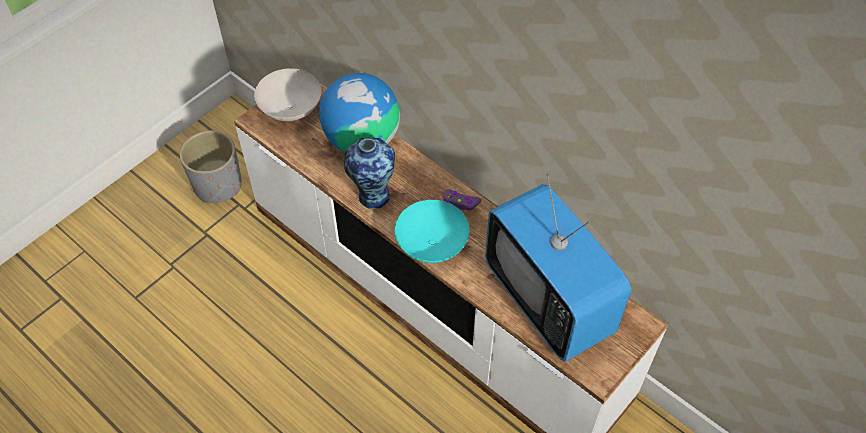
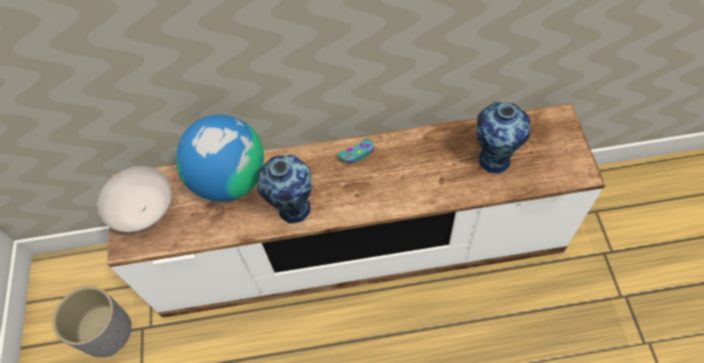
camera: 45 degrees left, 5 degrees up
turquoise bowl [395,200,469,263] -> none
purple game controller [443,189,481,210] -> turquoise game controller [337,138,374,164]
television [485,174,631,362] -> vase [476,102,530,174]

